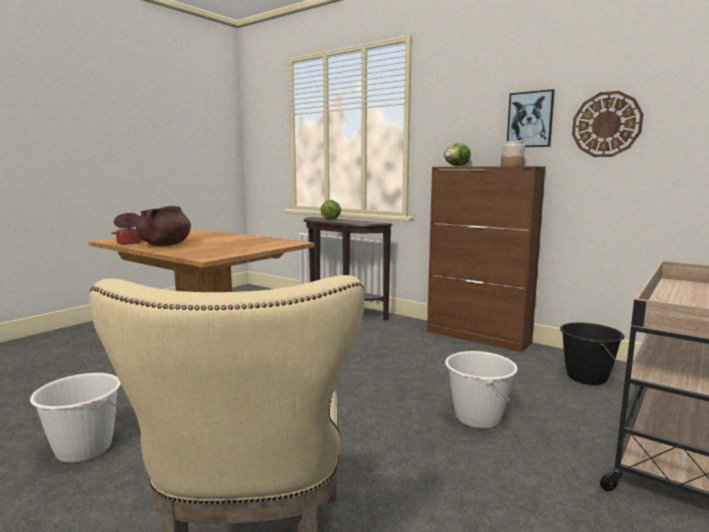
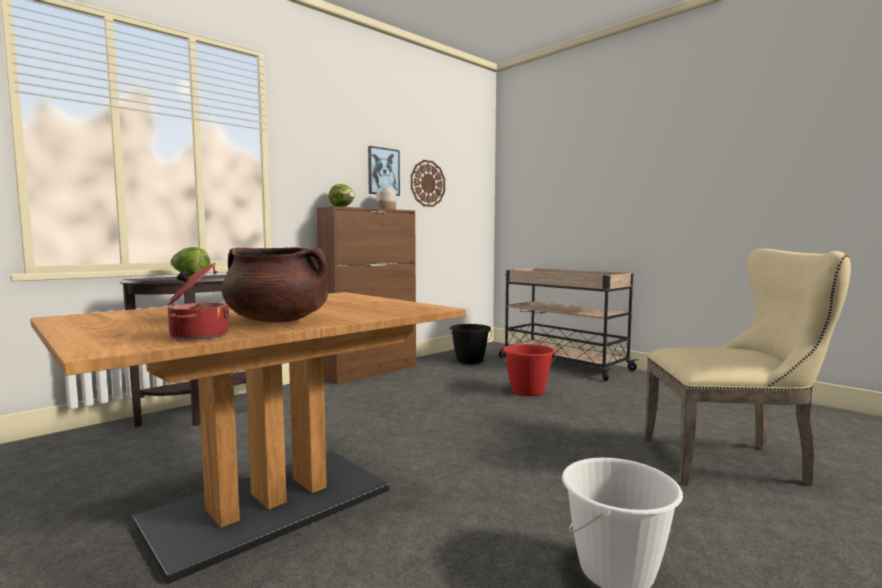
camera: 80 degrees left, 5 degrees down
white bucket [445,351,518,429] -> red bucket [502,344,556,396]

